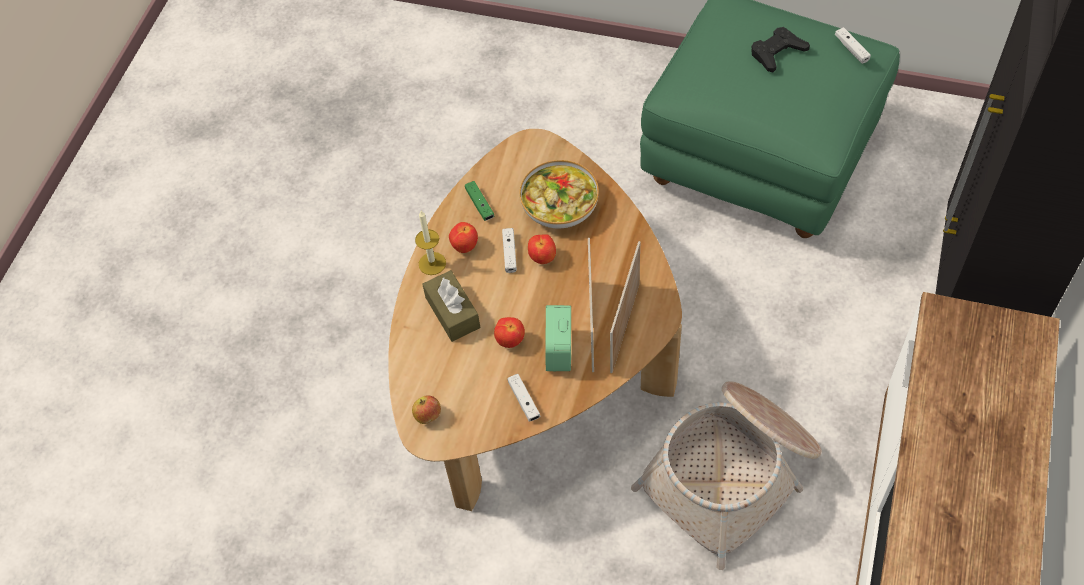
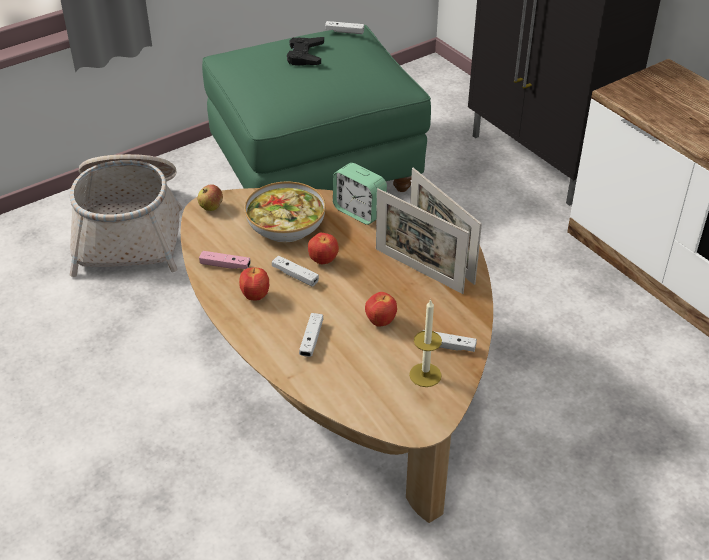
camera: 55 degrees left, 15 degrees down
apple [412,395,441,424] -> apple moved to [198,184,223,211]
candle [415,211,446,275] -> candle moved to [409,299,442,387]
brown tissue box [422,270,480,342] -> white game controller [299,313,323,357]
green game controller [465,181,494,221] -> pink game controller [199,251,251,269]
alarm clock [545,305,571,371] -> alarm clock moved to [333,163,387,225]
basket [631,381,822,570] -> basket moved to [70,154,183,277]

